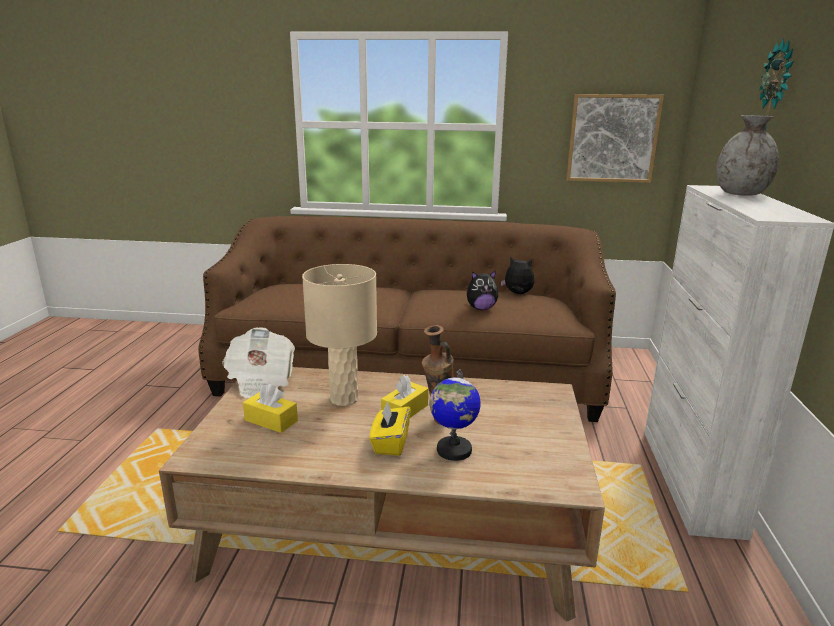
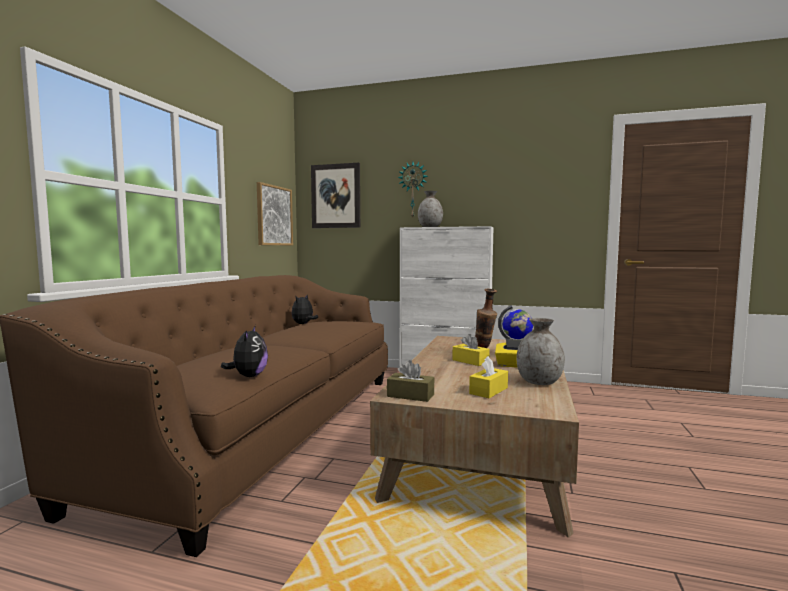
camera: 80 degrees left, 15 degrees down
newspaper [222,327,295,398] -> brown tissue box [387,360,434,402]
beige table lamp [302,264,377,406] -> none
plush toy [467,270,498,310] -> plush toy moved to [221,325,268,377]
none -> picture [311,163,360,228]
none -> grey vase [516,318,565,385]

